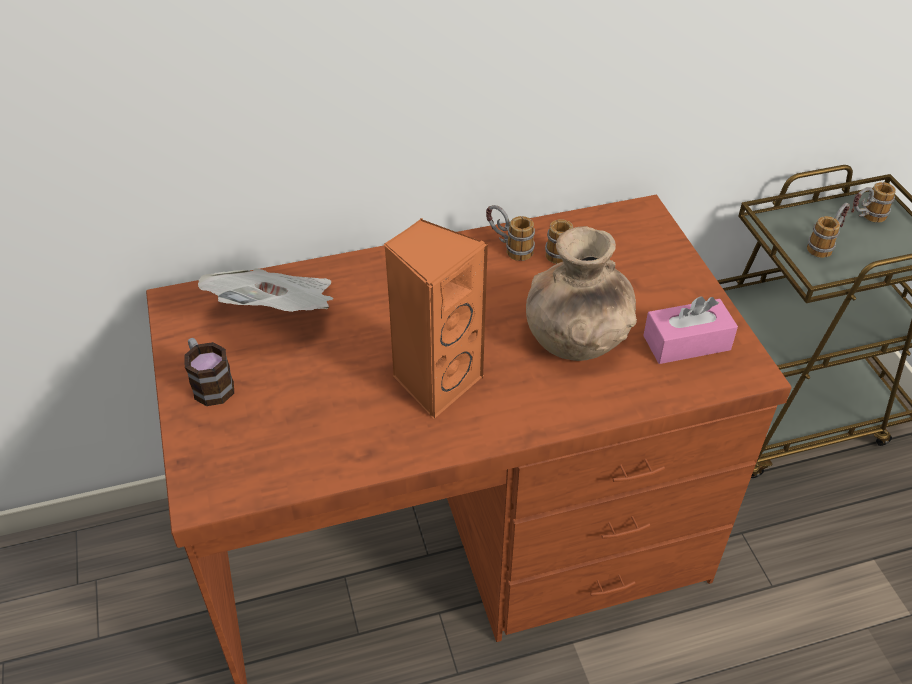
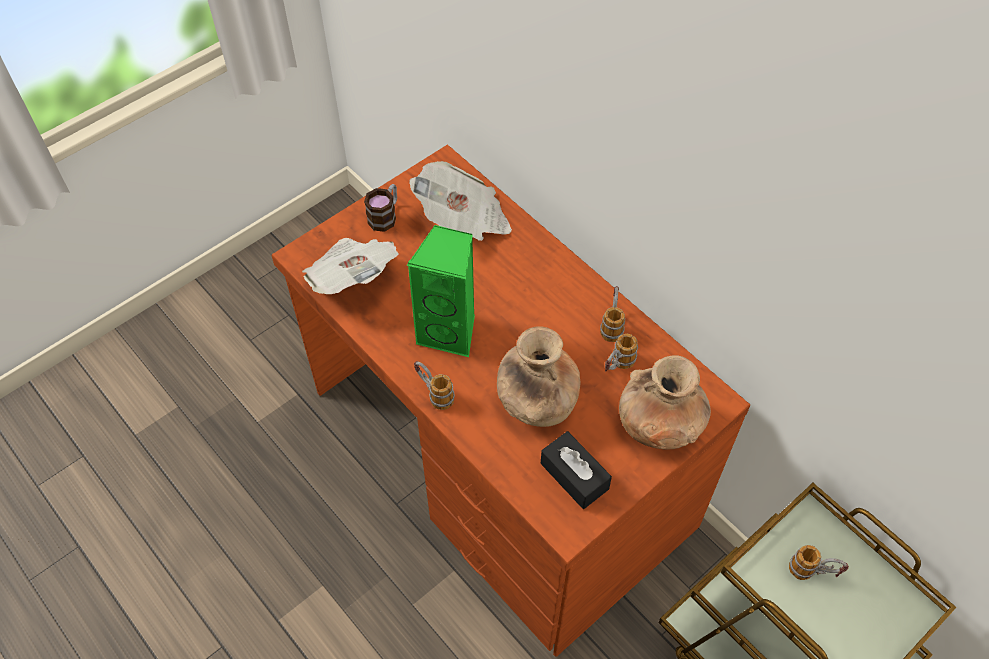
camera: 65 degrees right, 10 degrees up
orange speaker [384,218,488,419] -> green speaker [406,225,475,357]
pink tissue box [643,296,738,364] -> black tissue box [541,431,612,509]
mug [851,182,896,223] -> mug moved to [414,361,455,410]
none -> newspaper [302,238,399,294]
none -> brown vase [619,355,711,449]

